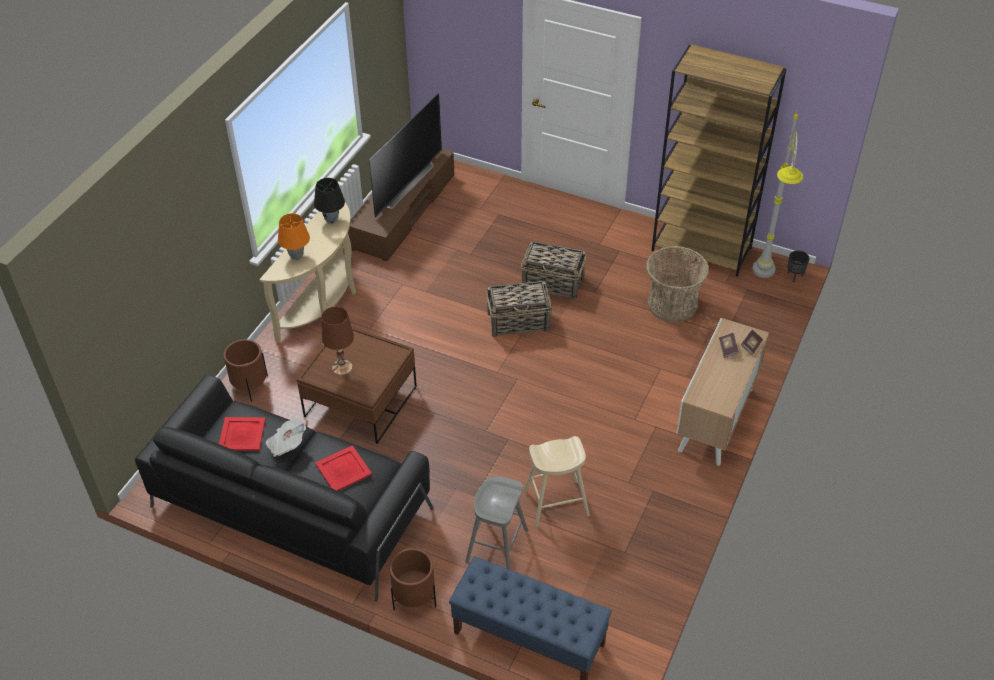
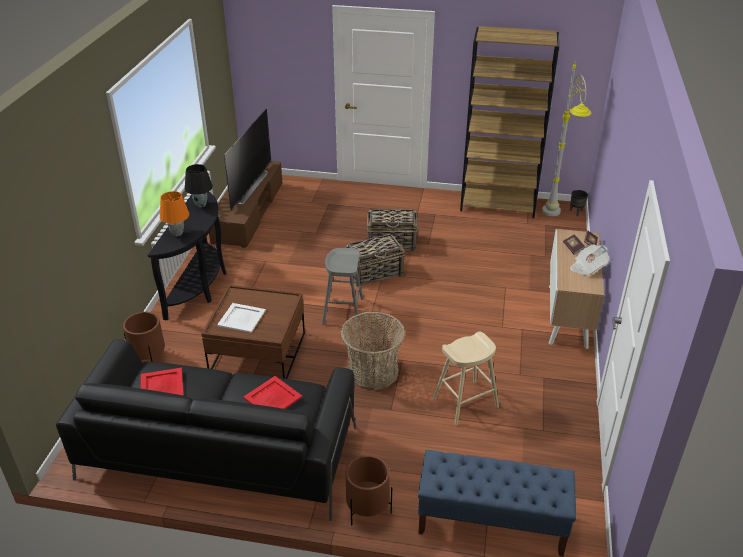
camera: 15 degrees left, 10 degrees down
beige console table [259,202,356,342] -> black console table [148,192,226,321]
newspaper [266,418,306,457] -> newspaper moved to [570,244,610,276]
brown table lamp [321,306,354,375] -> white tray [217,303,266,333]
grey stool [465,476,528,570] -> grey stool moved to [322,248,363,327]
basket [646,246,709,322] -> basket moved to [341,312,405,390]

